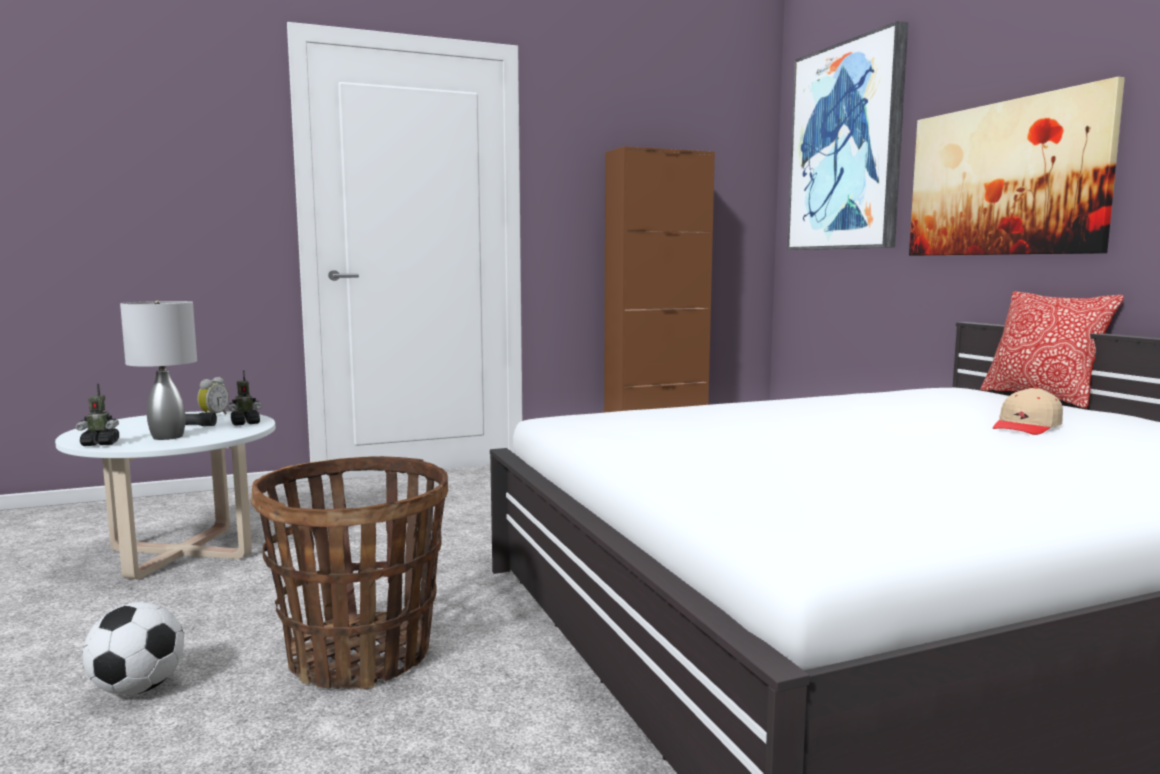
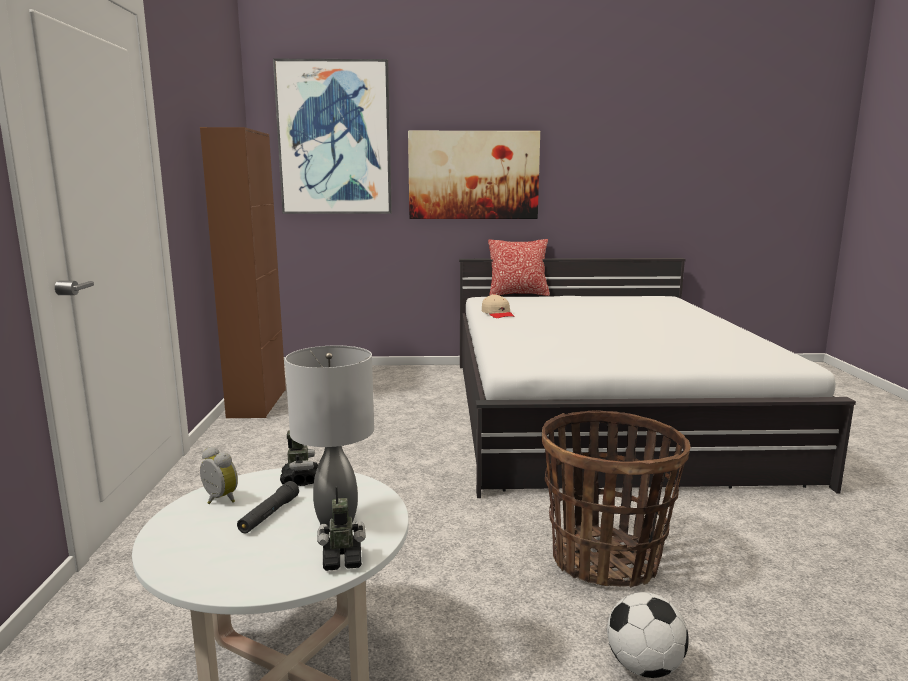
camera: 70 degrees left, 5 degrees up
toy robot [76,383,119,446] -> toy robot turned 105 degrees counterclockwise [317,486,366,571]
beige cap [993,387,1063,435] -> beige cap moved to [482,294,515,318]

